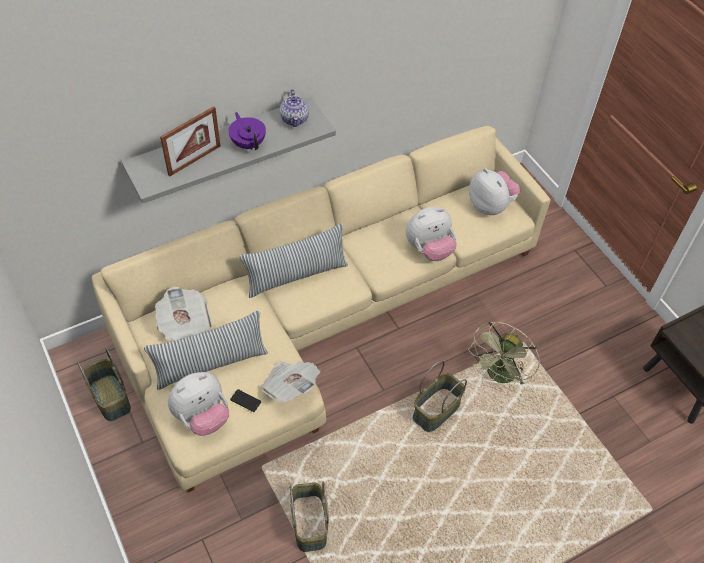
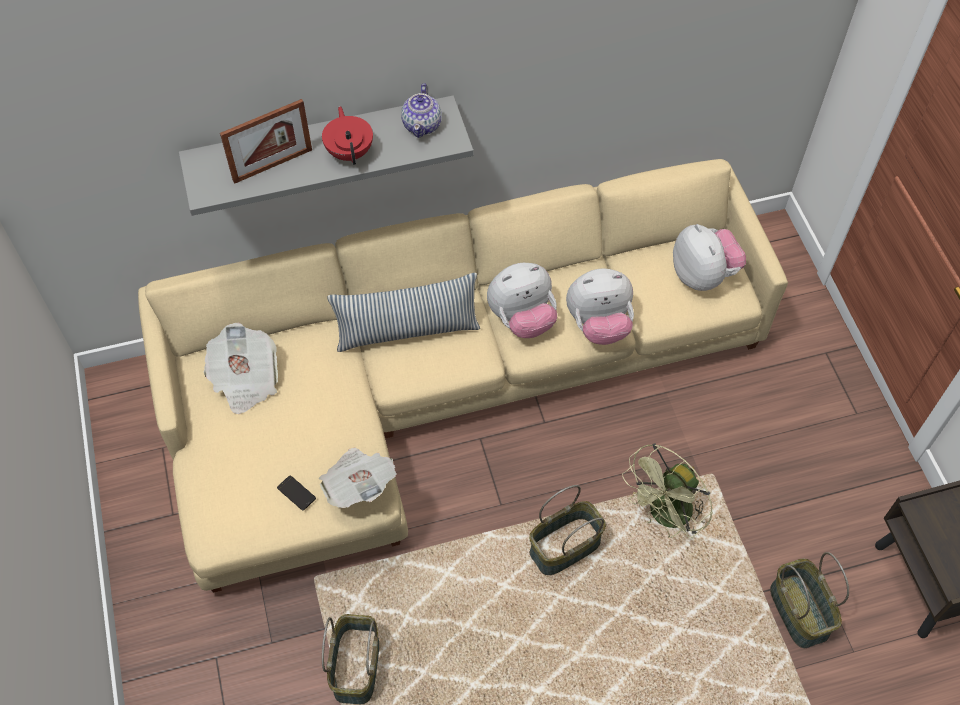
camera: 15 degrees right, 5 degrees up
basket [77,347,131,421] -> basket moved to [770,552,849,648]
pillow [144,310,268,390] -> none
plush toy [168,372,229,436] -> plush toy moved to [487,263,557,338]
purple teapot [228,112,266,150] -> red teapot [322,106,373,165]

